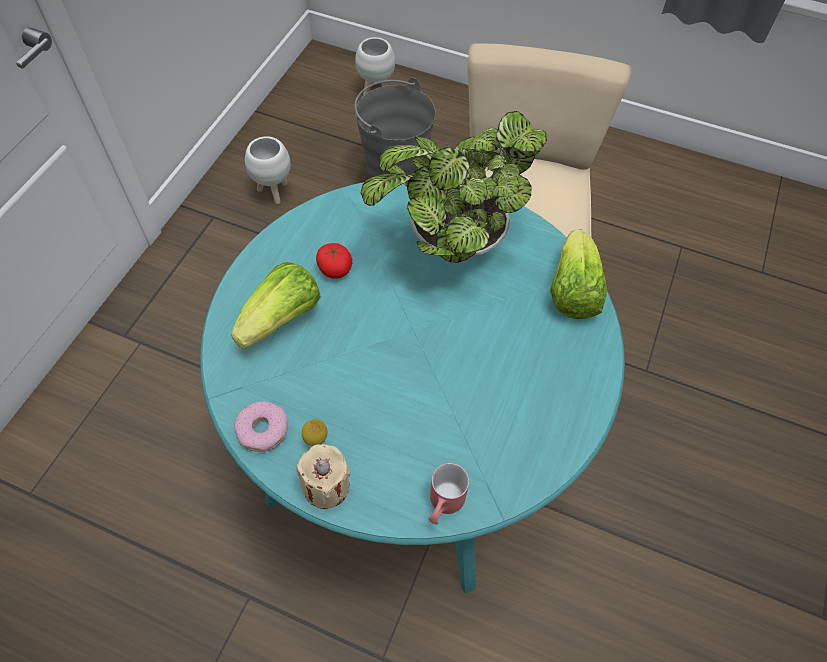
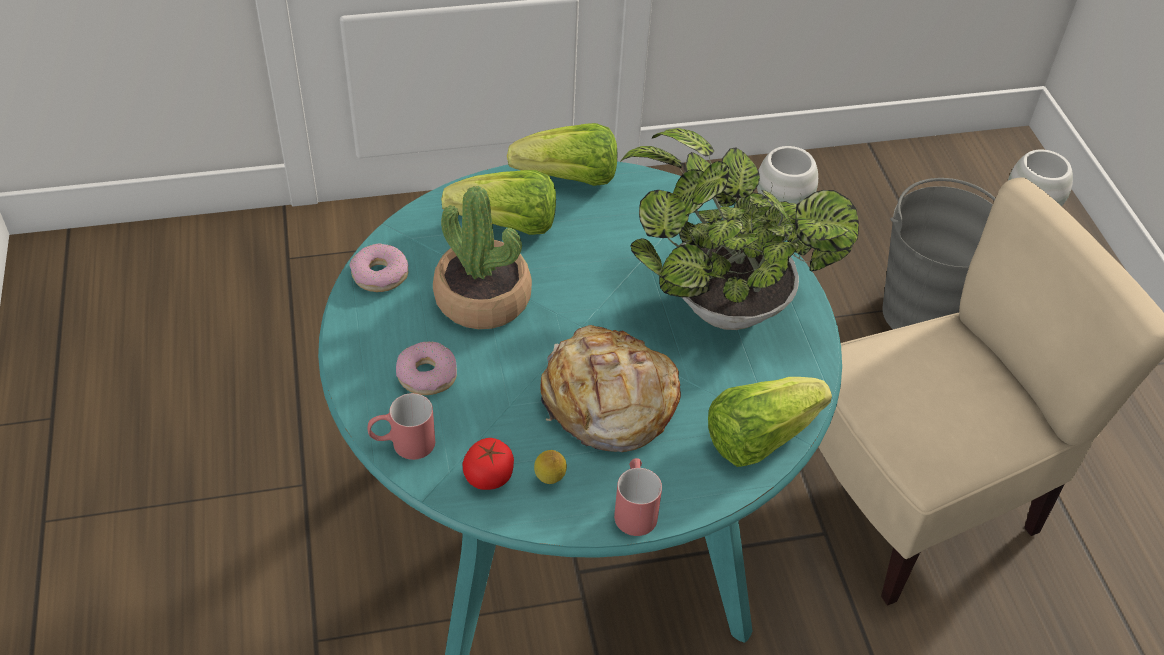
camera: 55 degrees right, 10 degrees down
beige candle [297,444,351,509] -> none
lemon [302,419,328,446] -> lemon moved to [534,450,567,484]
tomato [316,243,352,279] -> tomato moved to [462,438,514,490]
none -> donut [396,341,457,395]
none -> potted plant [433,186,532,329]
none -> lettuce [507,123,617,186]
none -> bread [540,325,681,452]
none -> red mug [614,458,662,536]

